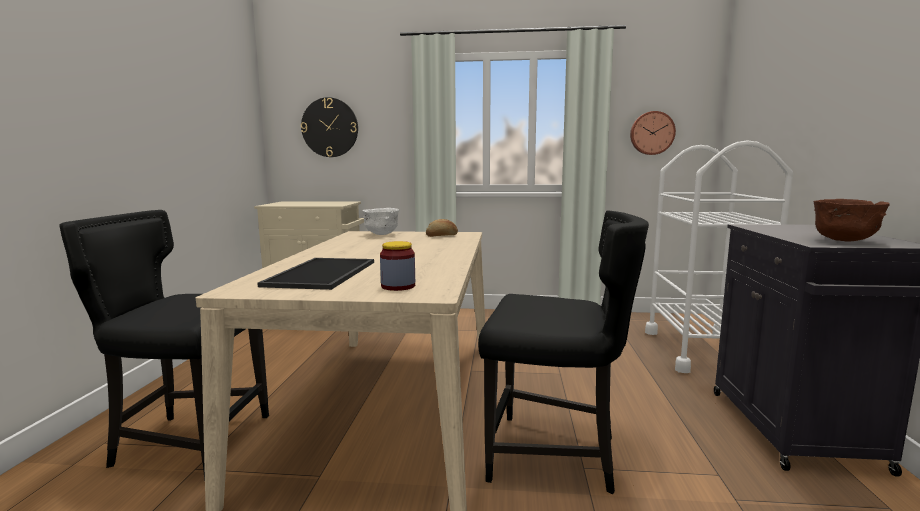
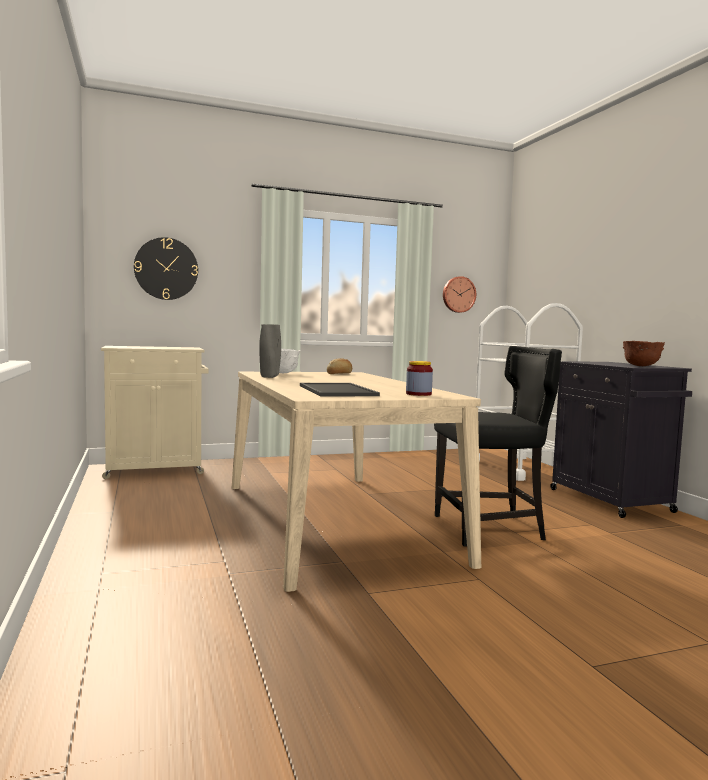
camera: 25 degrees left, 5 degrees down
black chair [59,210,269,481] -> none
none -> grey vase [259,324,281,378]

